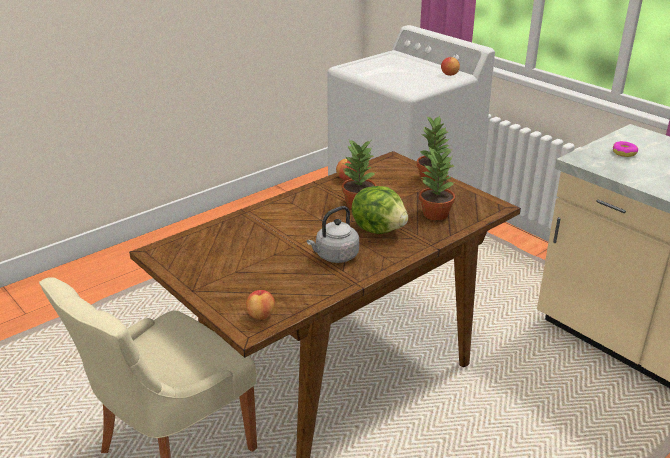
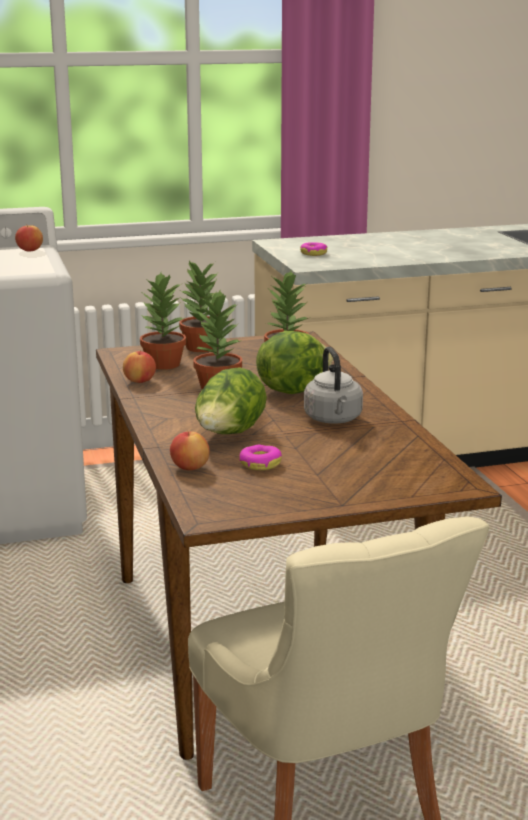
camera: 65 degrees left, 10 degrees down
apple [246,290,275,320] -> apple moved to [170,430,210,470]
none -> potted plant [140,273,186,370]
none -> lettuce [195,367,267,434]
none -> donut [239,445,282,470]

